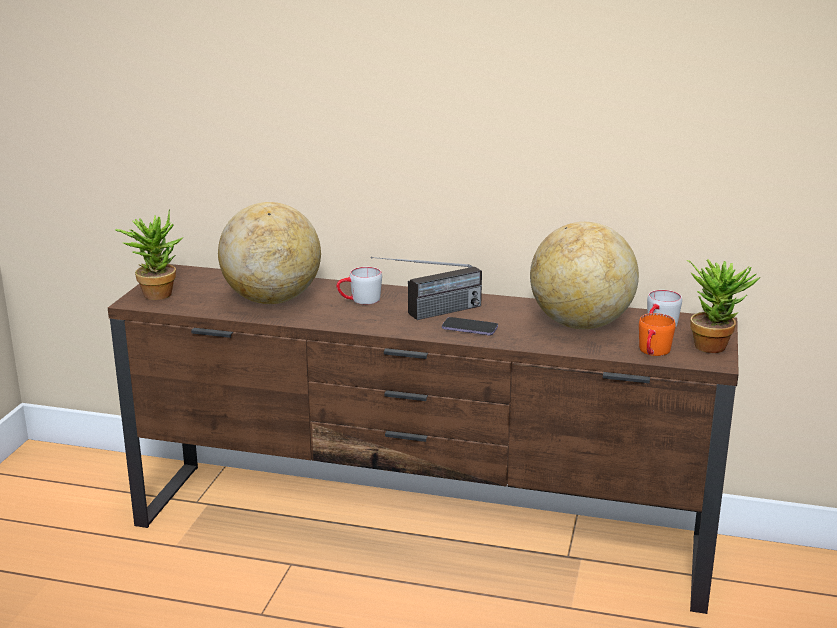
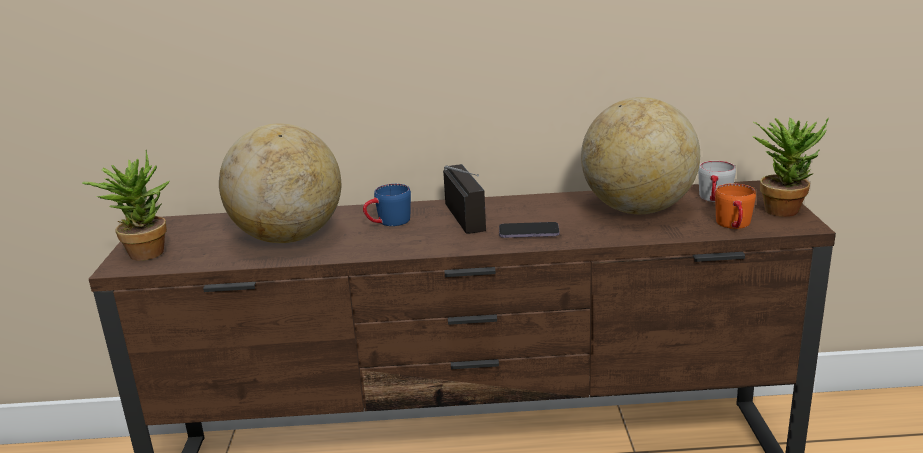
camera: 15 degrees left, 0 degrees up
grey mug [337,267,382,305] -> blue mug [363,184,411,226]
radio [371,257,482,320] -> radio turned 60 degrees counterclockwise [443,164,486,234]

